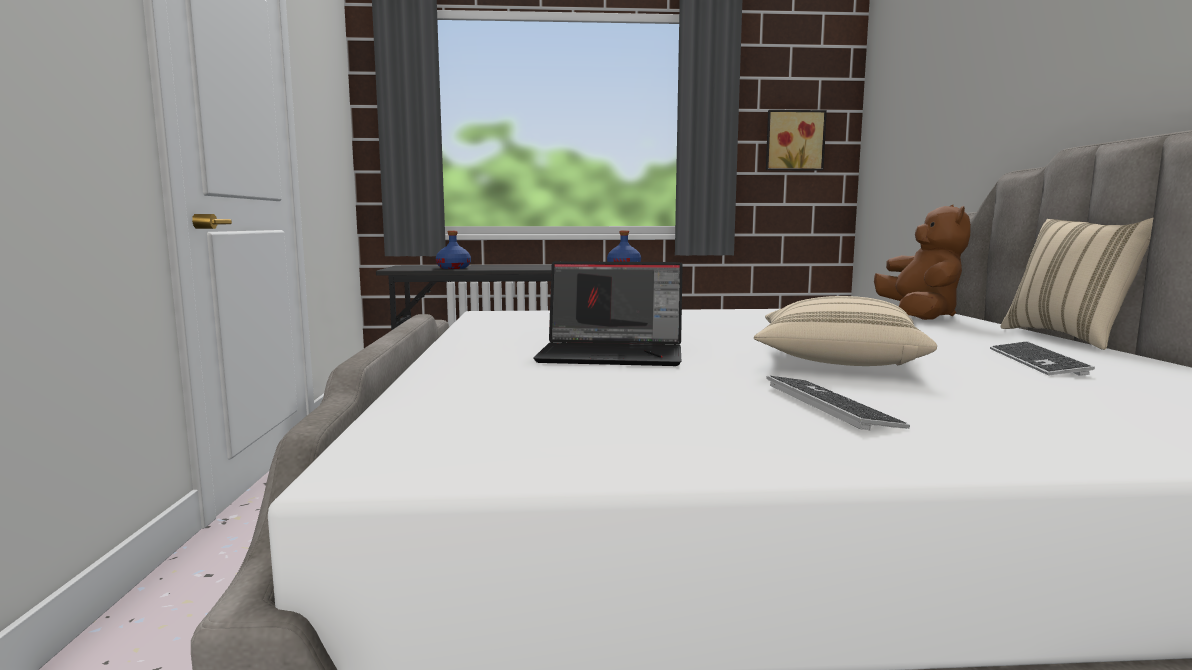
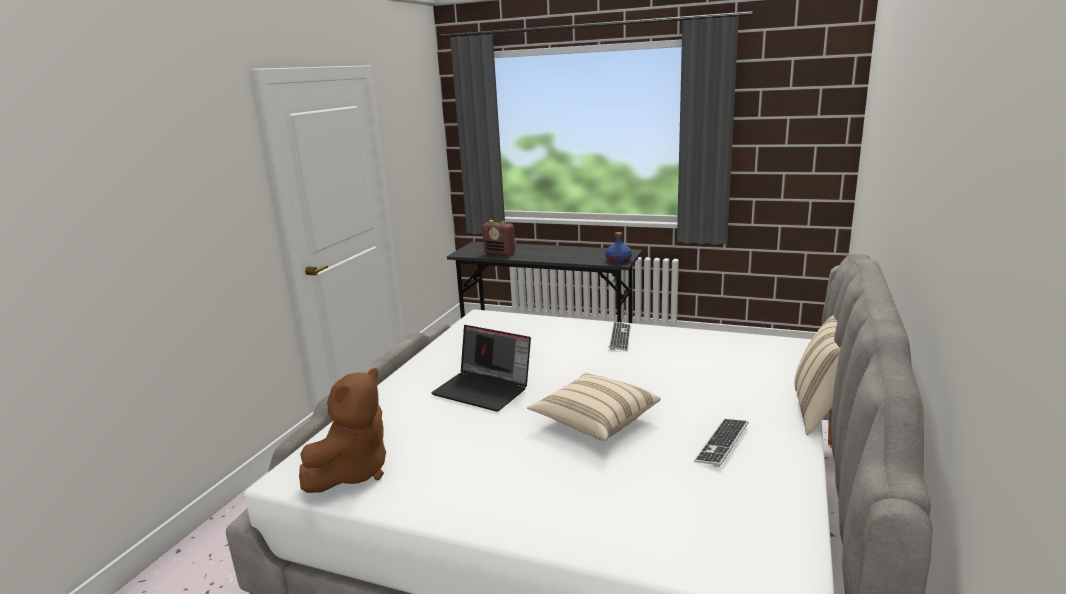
camera: 25 degrees right, 10 degrees up
blue bottle [436,231,471,269] -> radio [482,220,515,256]
picture [766,110,827,171] -> none
keyboard [766,376,910,430] -> keyboard moved to [609,322,631,351]
brown plush toy [874,205,971,320] -> brown plush toy moved to [299,368,386,493]

